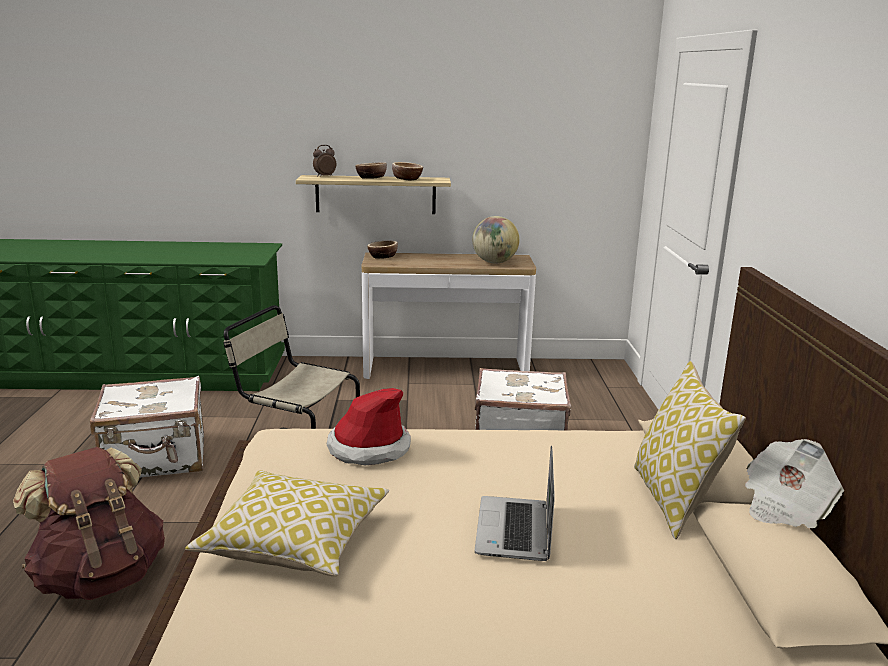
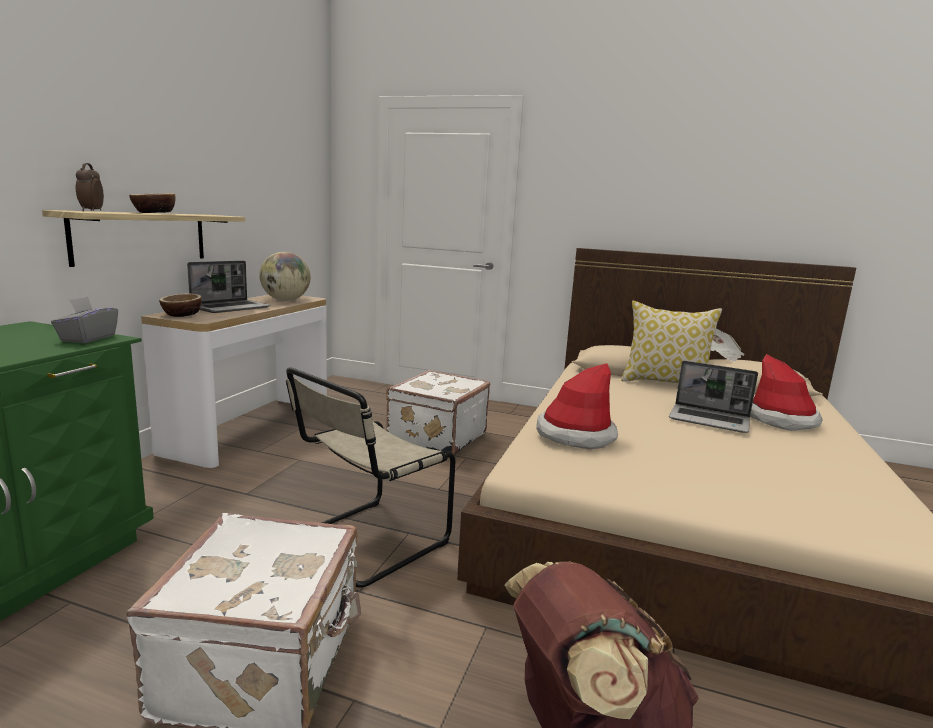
camera: 70 degrees left, 5 degrees down
pillow [185,470,389,576] -> none
bowl [392,162,423,180] -> none
none -> grey tissue box [51,296,118,343]
none -> laptop [187,261,271,313]
none -> hat [750,354,822,431]

